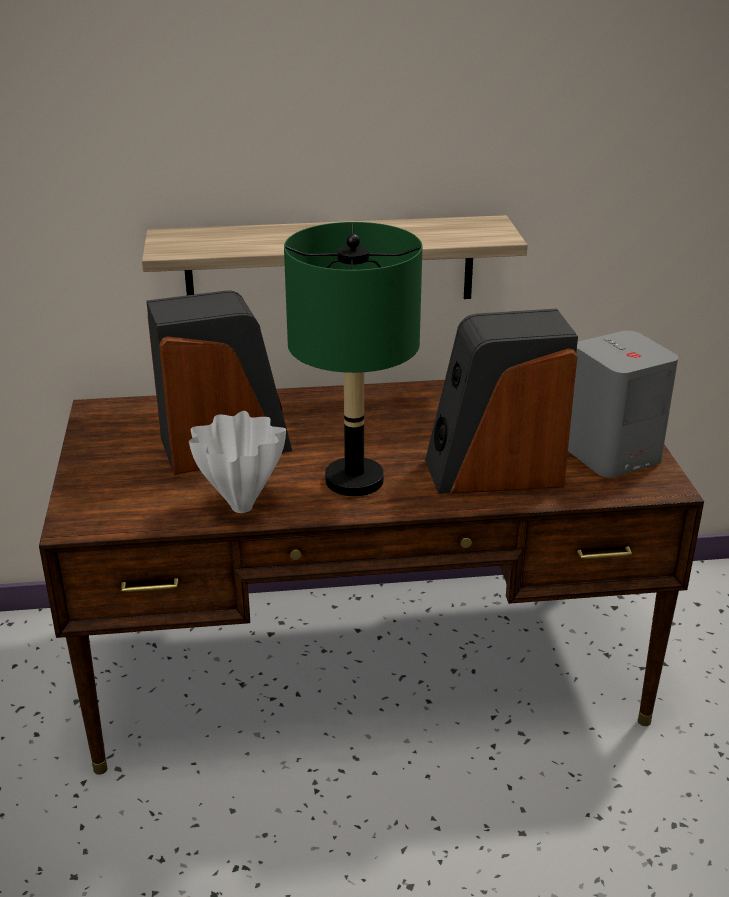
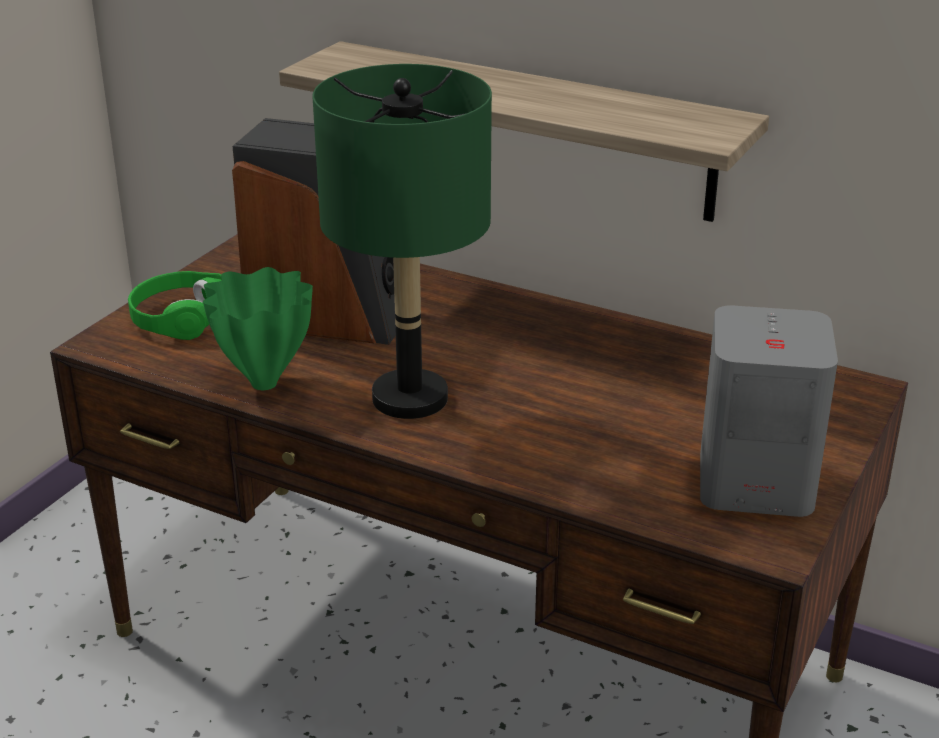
camera: 35 degrees right, 0 degrees up
white vase [189,411,286,513] -> green vase [203,267,313,390]
speaker [425,309,578,494] -> none
none -> green headphones [128,271,222,340]

